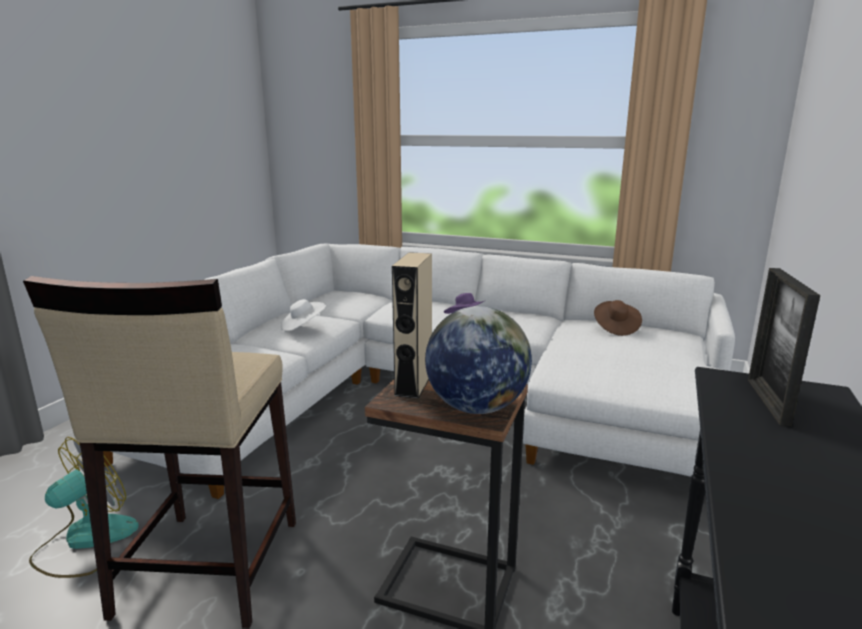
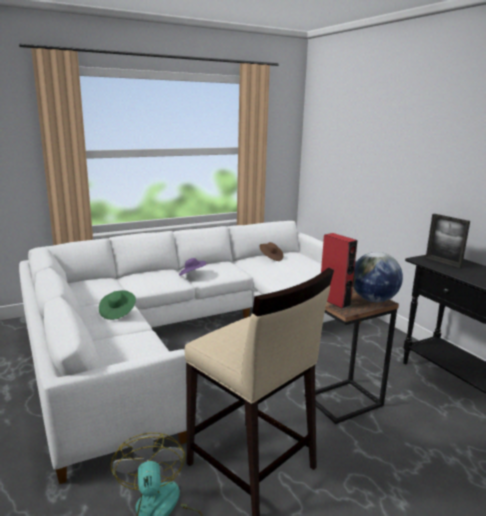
camera: 50 degrees left, 0 degrees up
white hat [281,299,326,331] -> green hat [99,290,136,320]
beige speaker [392,252,432,399] -> red speaker [321,233,358,309]

